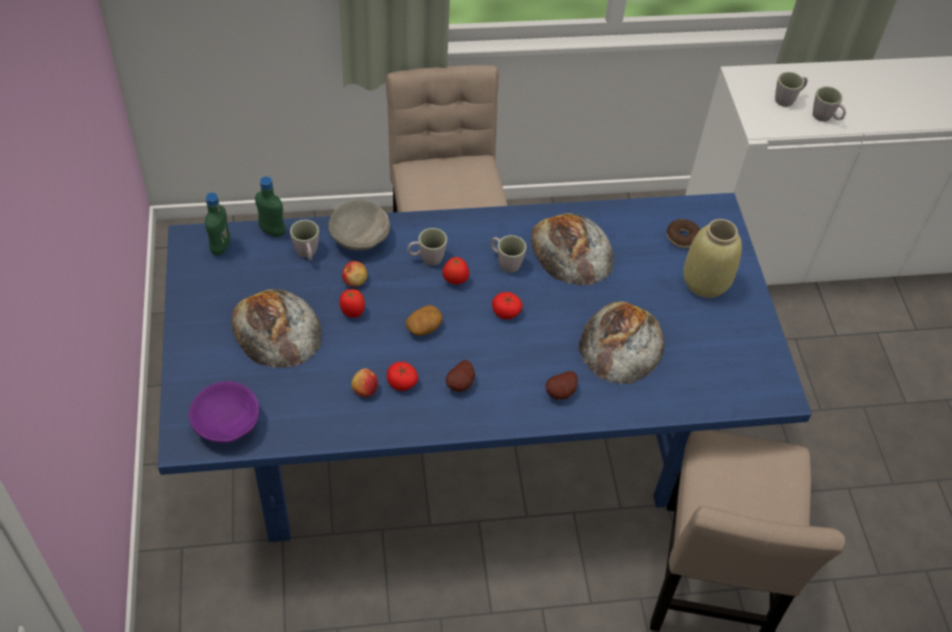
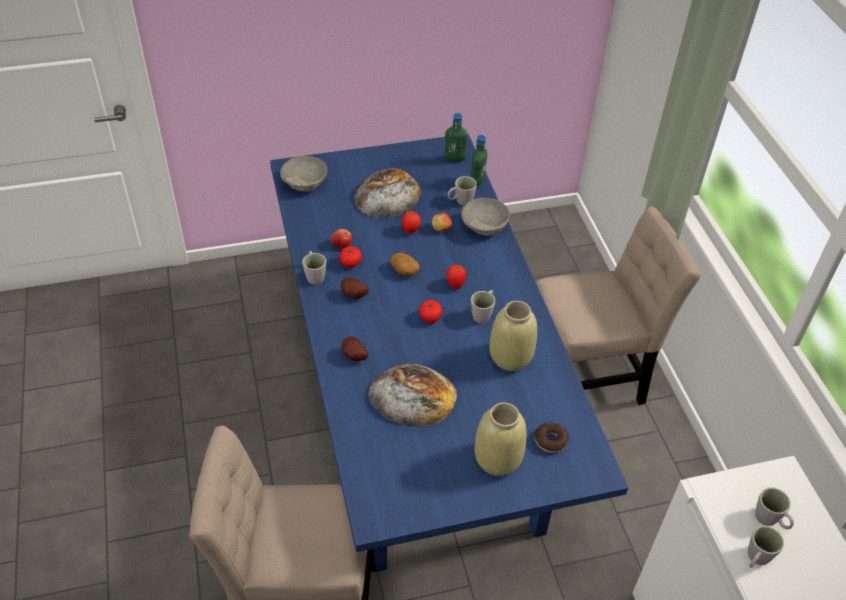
camera: 85 degrees right, 5 degrees down
purple bowl [189,381,259,443] -> grey bowl [280,156,327,192]
grey mug [408,228,447,266] -> grey mug moved to [302,251,326,284]
bread [531,213,614,286] -> beige vase [490,301,537,371]

